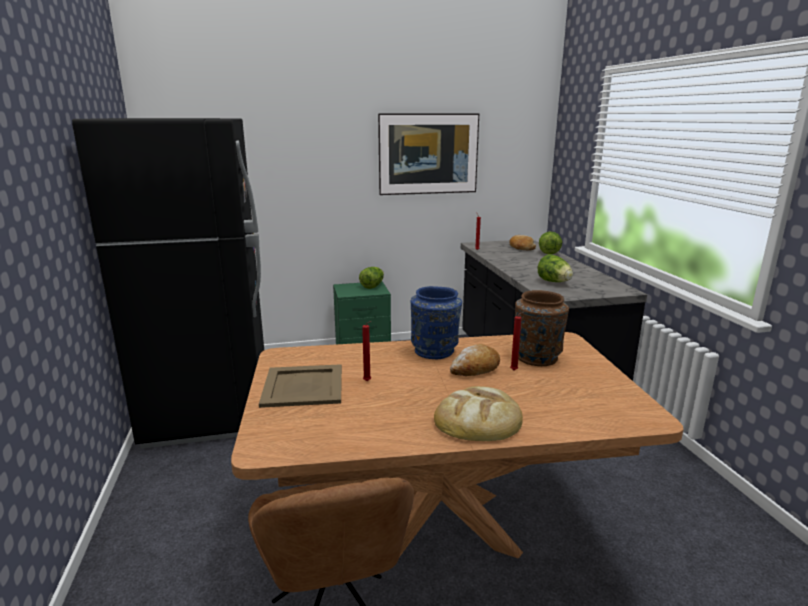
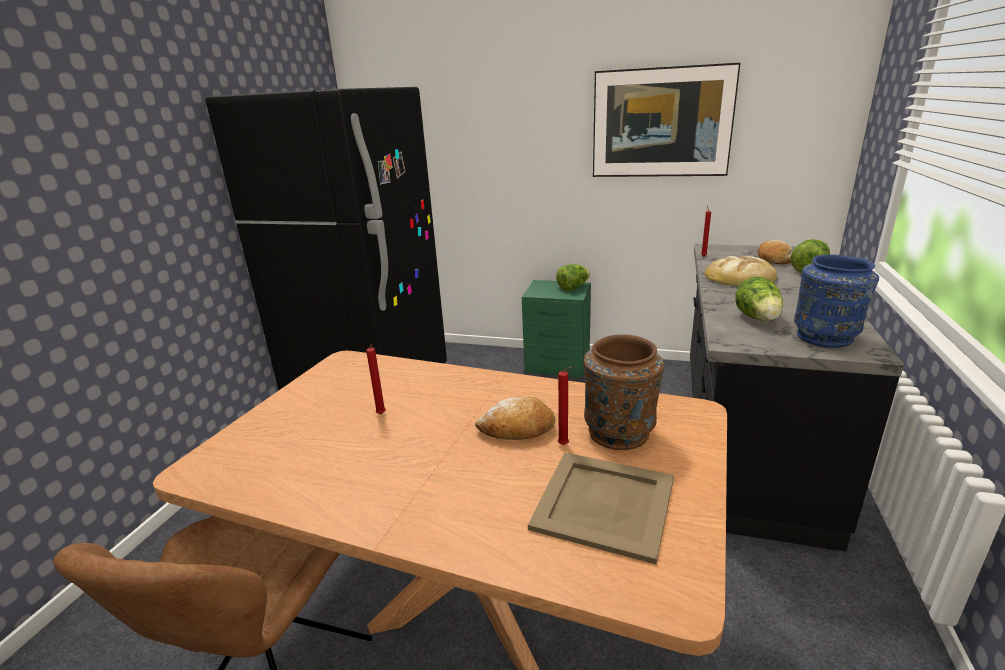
camera: 30 degrees right, 5 degrees up
beige tray [259,364,342,408] -> beige tray moved to [528,452,674,564]
blue vase [411,286,462,359] -> blue vase moved to [794,254,879,348]
bread [434,386,523,441] -> bread moved to [705,256,777,286]

